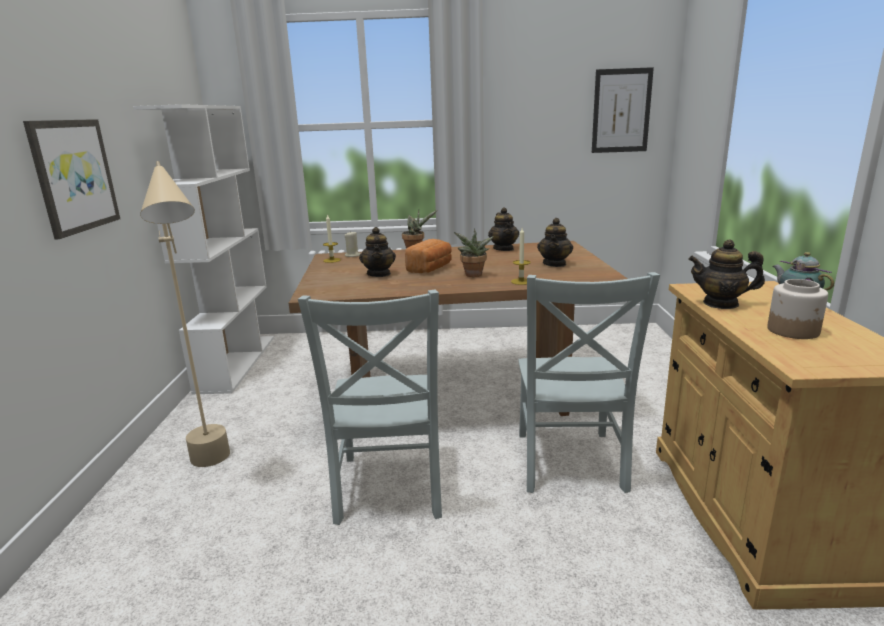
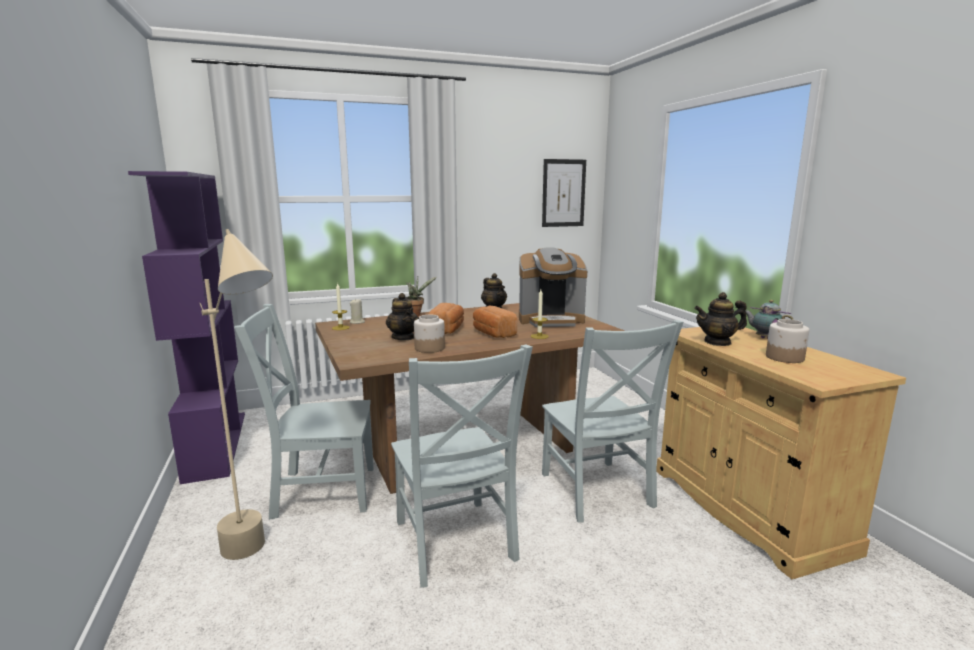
camera: 20 degrees left, 5 degrees down
picture [23,119,120,239] -> none
white bookcase [133,104,274,394] -> purple bookcase [128,171,245,484]
potted plant [454,228,494,277] -> bread [473,305,517,338]
teapot [537,218,573,267] -> coffee machine [519,247,587,327]
none -> grey chair [234,304,374,520]
none -> jar [414,315,445,353]

